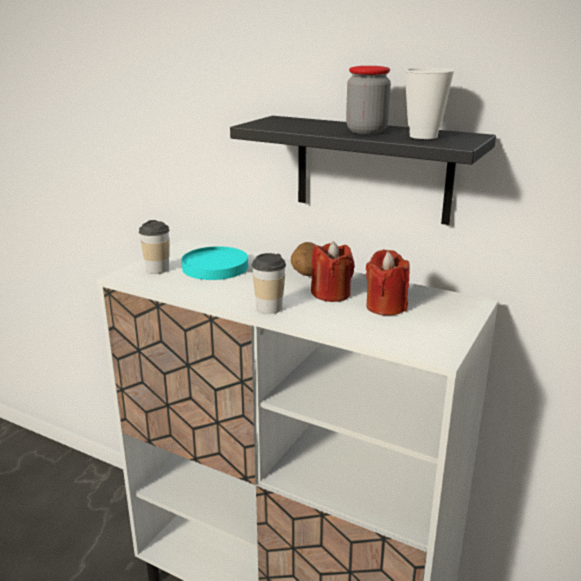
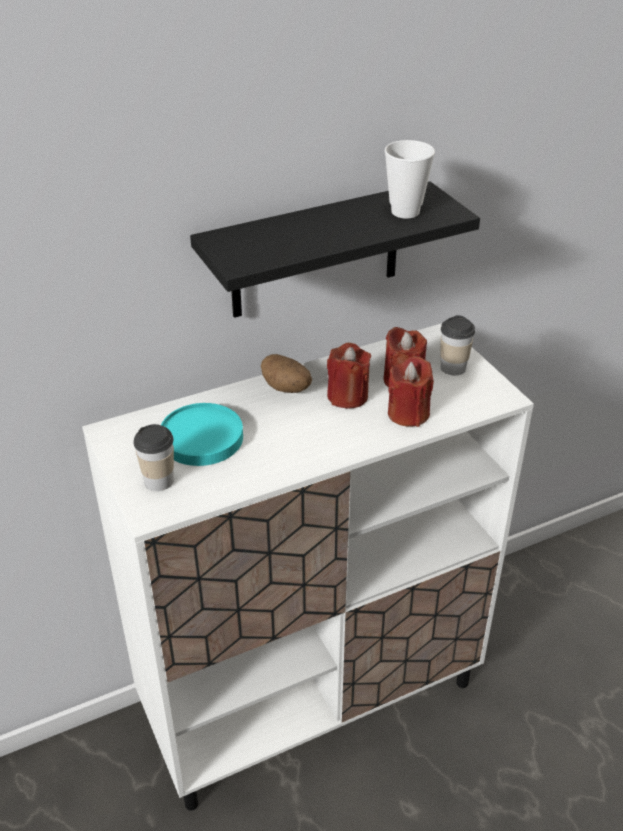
camera: 55 degrees left, 15 degrees up
cup [251,253,286,314] -> cup moved to [440,315,475,375]
jar [346,66,391,134] -> none
none -> red candle [388,357,434,427]

